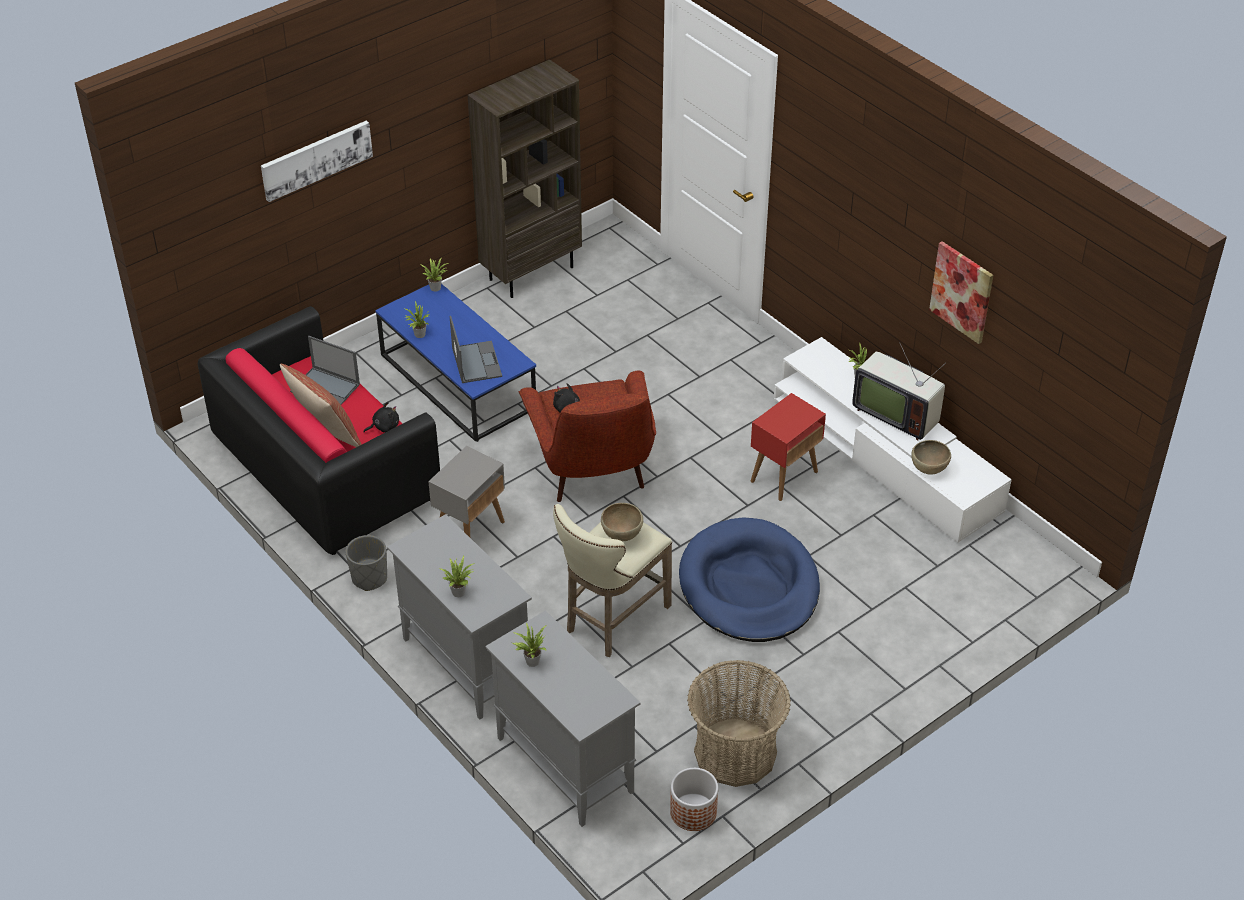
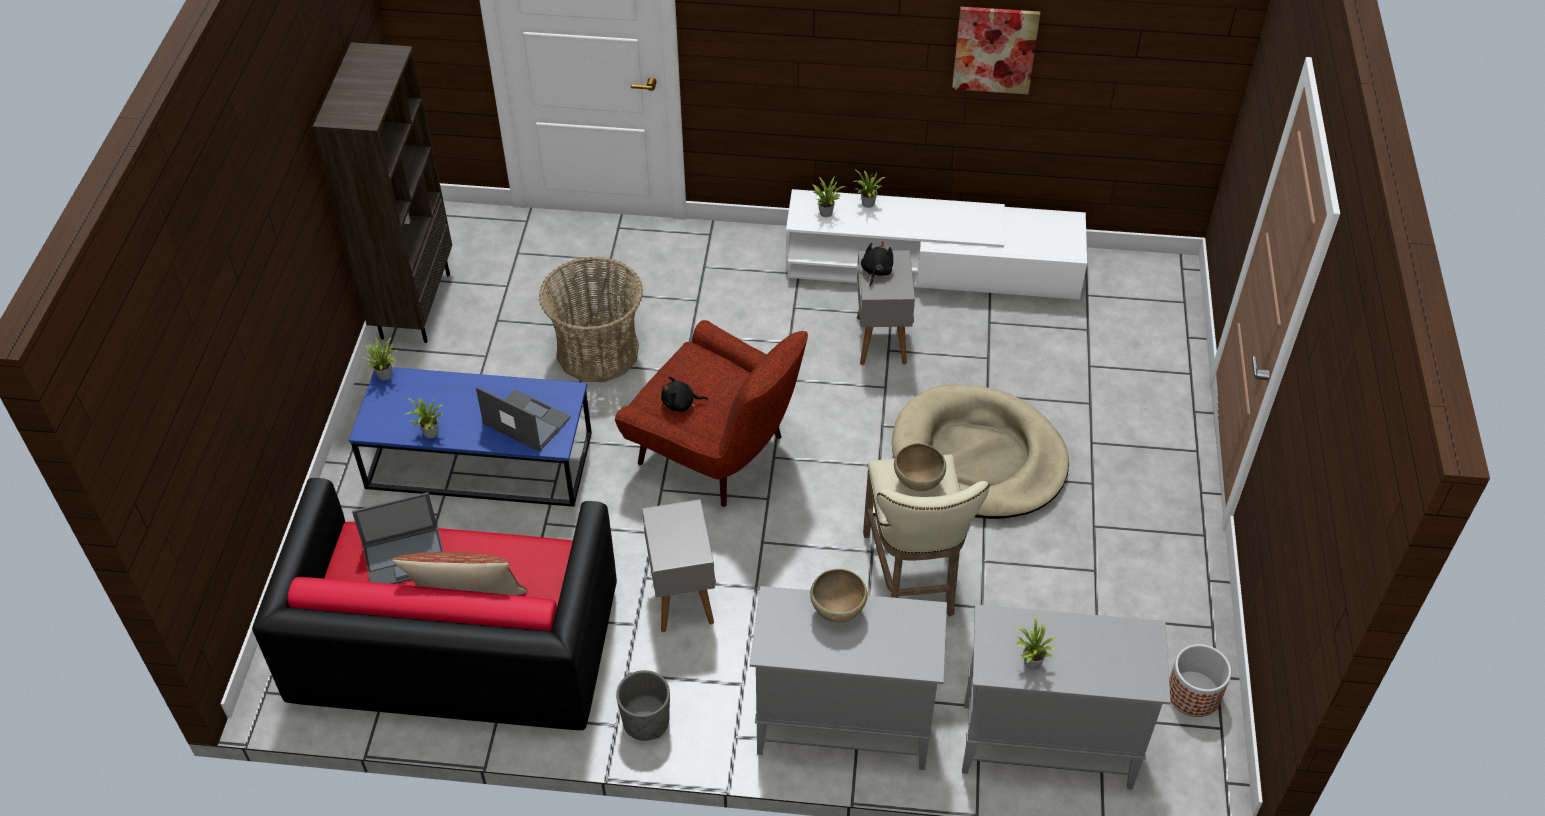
camera: 45 degrees left, 5 degrees up
picture [261,121,373,202] -> none
black plush toy [363,402,399,433] -> black plush toy moved to [861,242,893,287]
potted plant [441,556,475,597] -> potted plant moved to [813,176,847,217]
blue dog bed [679,517,820,642] -> beige dog bed [892,384,1069,519]
basket [687,660,791,787] -> basket moved to [539,257,643,382]
red side table [751,393,826,501] -> grey side table [857,250,915,365]
television [852,342,946,440] -> none
brown bowl [911,440,951,475] -> brown bowl moved to [810,569,868,623]

